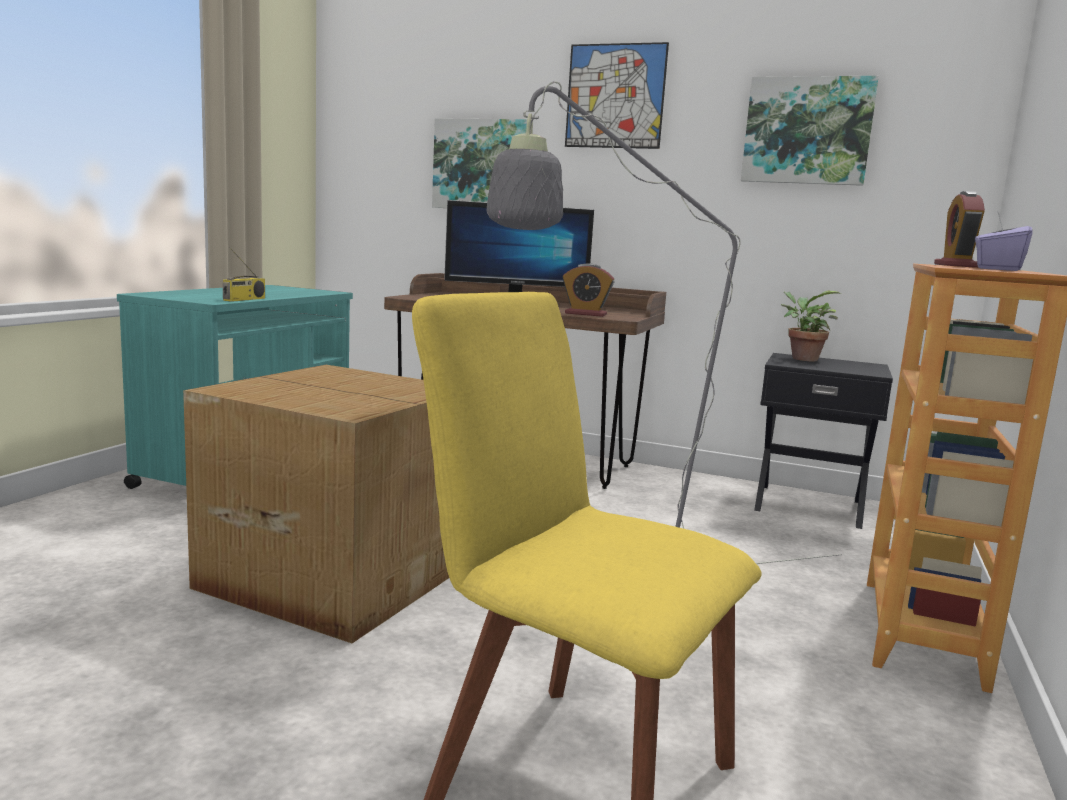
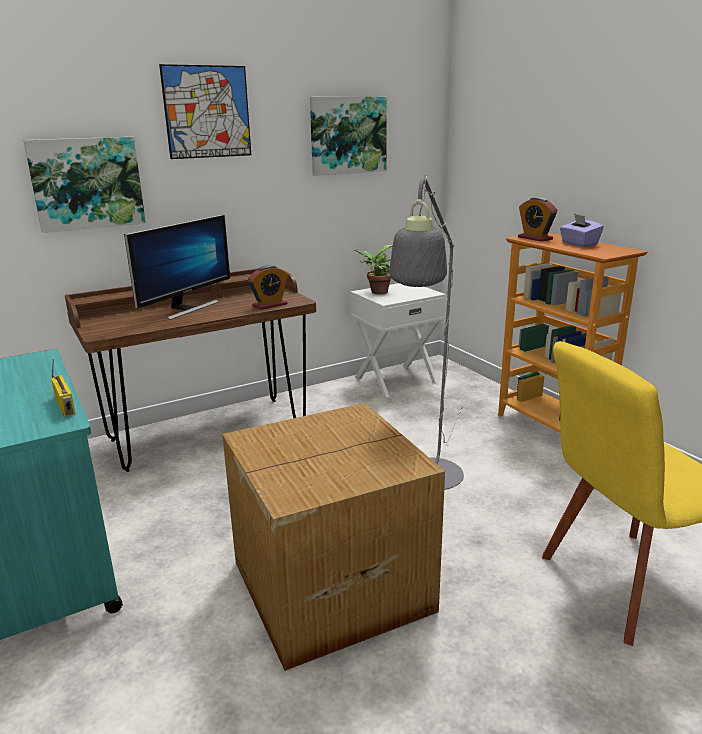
camera: 50 degrees left, 10 degrees up
black nightstand [754,353,893,529] -> white nightstand [350,283,446,398]

